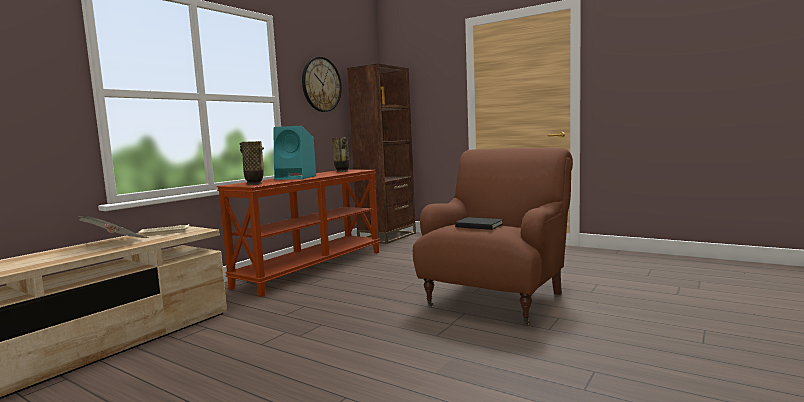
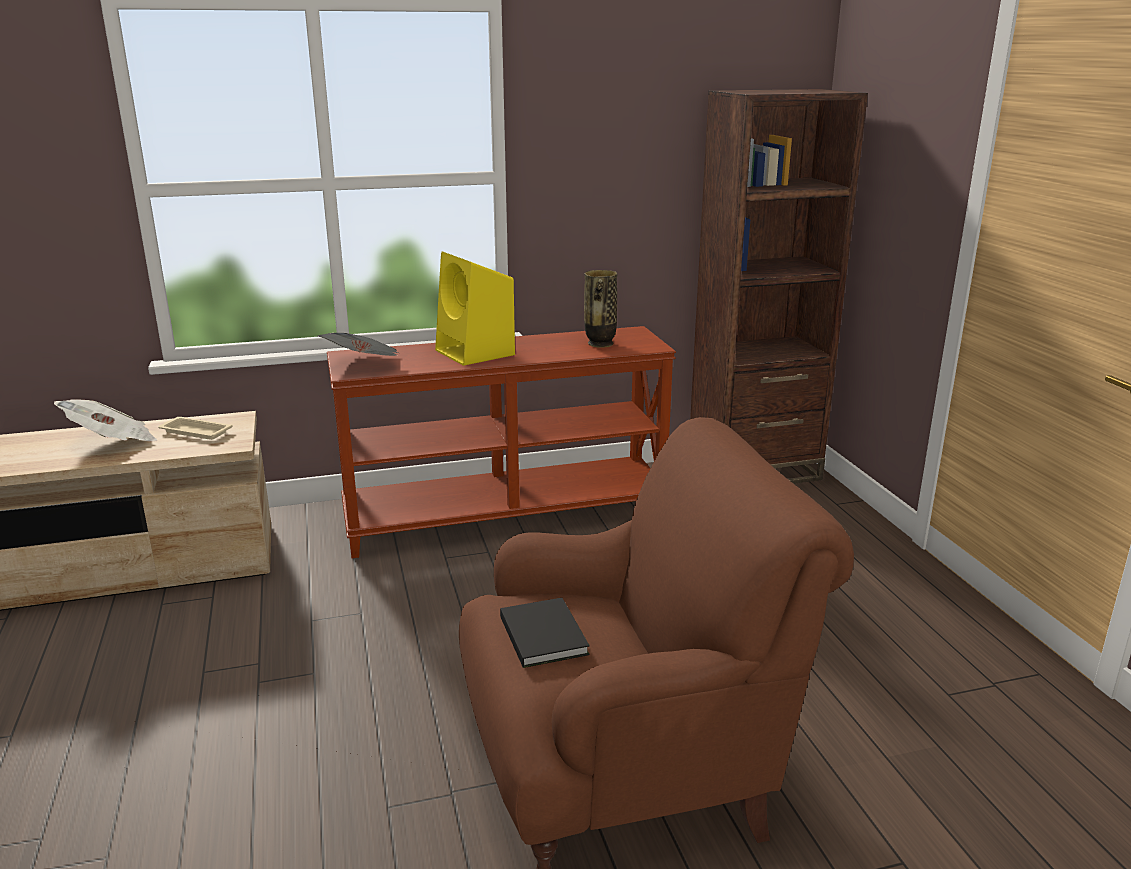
camera: 40 degrees right, 15 degrees up
vase [240,141,264,185] -> newspaper [318,333,398,356]
turquoise speaker [273,126,316,180] -> yellow speaker [435,251,515,366]
wall clock [302,57,342,112] -> none

